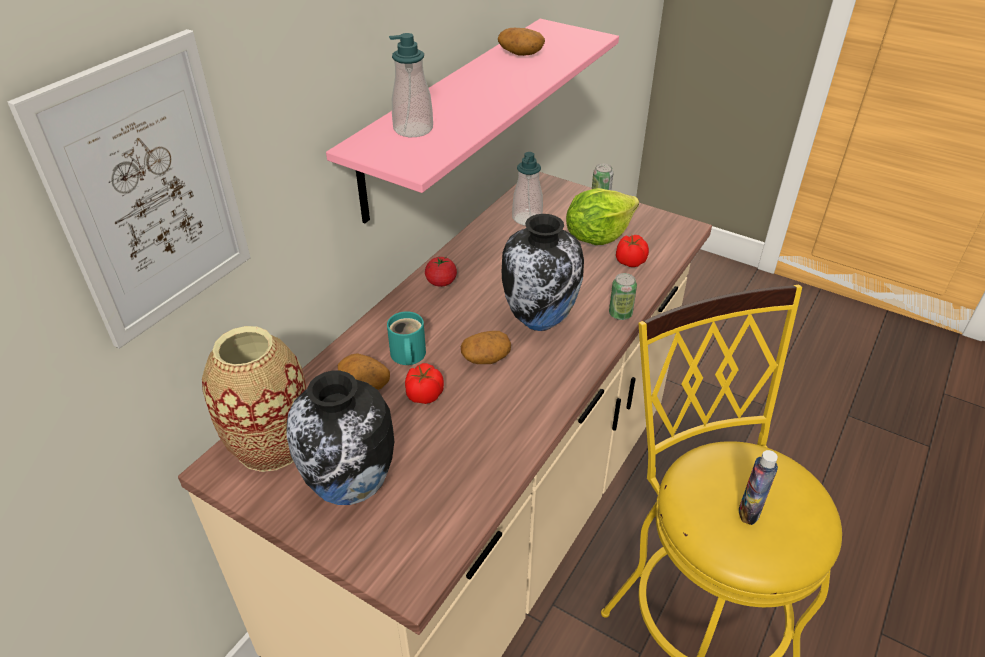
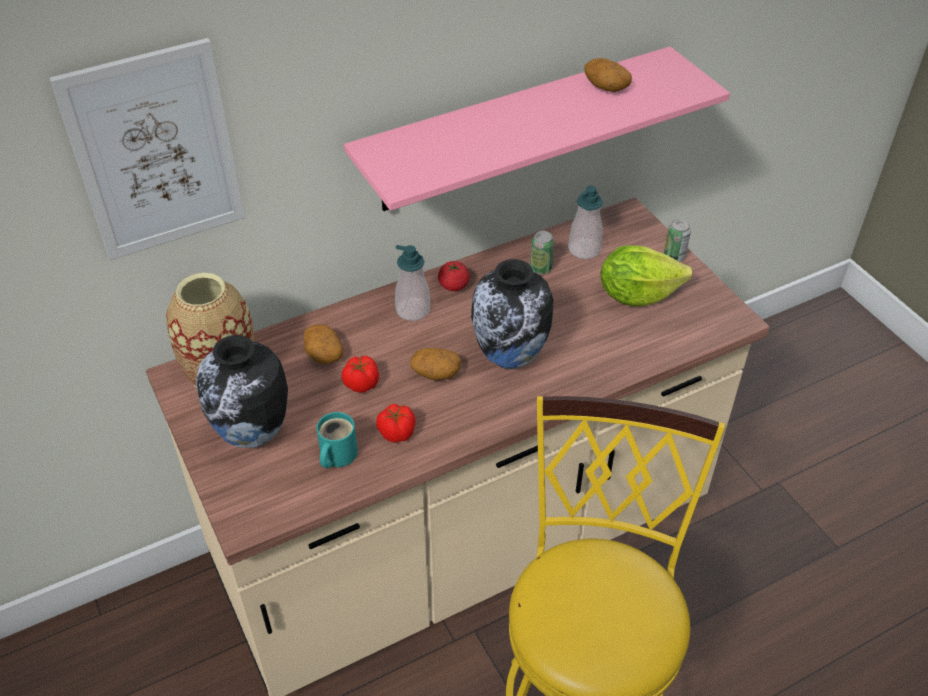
camera: 30 degrees right, 5 degrees up
turquoise mug [387,311,426,365] -> turquoise mug moved to [316,412,358,468]
soap dispenser [389,33,433,137] -> soap dispenser moved to [395,245,430,321]
can [609,273,637,320] -> can moved to [530,231,554,274]
tomato [616,235,649,267] -> tomato moved to [376,403,416,443]
bottle [739,450,778,525] -> none

